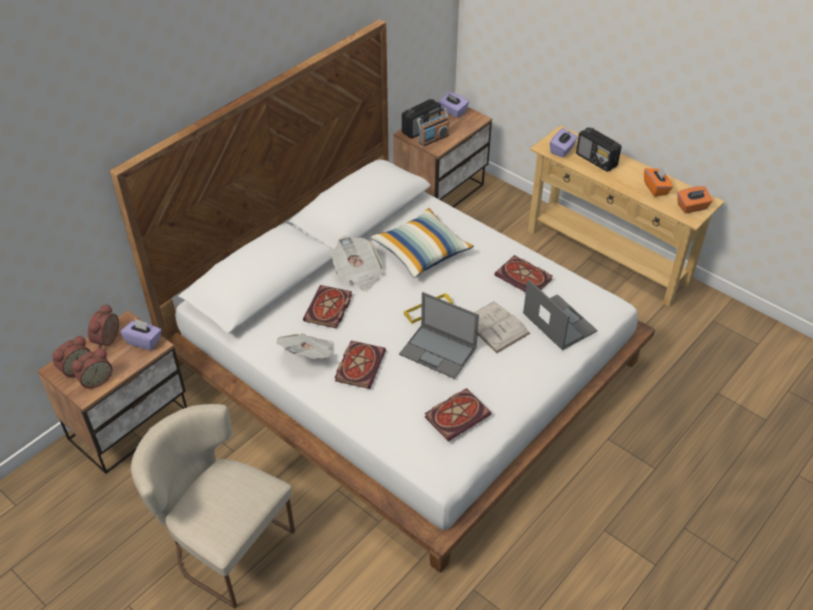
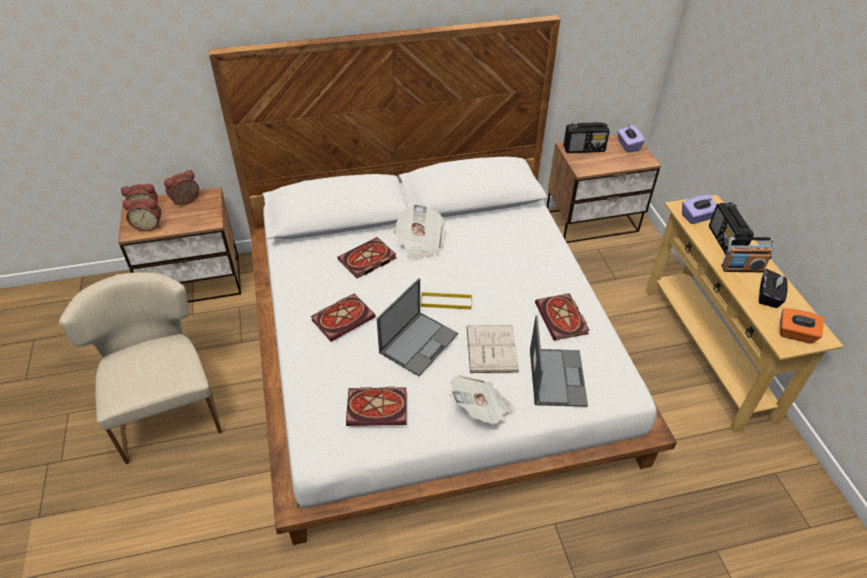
camera: 35 degrees right, 0 degrees up
purple tissue box [120,319,162,350] -> none
newspaper [277,333,334,359] -> newspaper moved to [449,375,515,425]
pillow [370,208,474,278] -> none
laptop [399,292,479,379] -> laptop turned 120 degrees counterclockwise [377,278,458,376]
radio [417,108,449,146] -> radio moved to [721,237,775,272]
orange tissue box [644,166,673,197] -> black tissue box [759,269,788,308]

